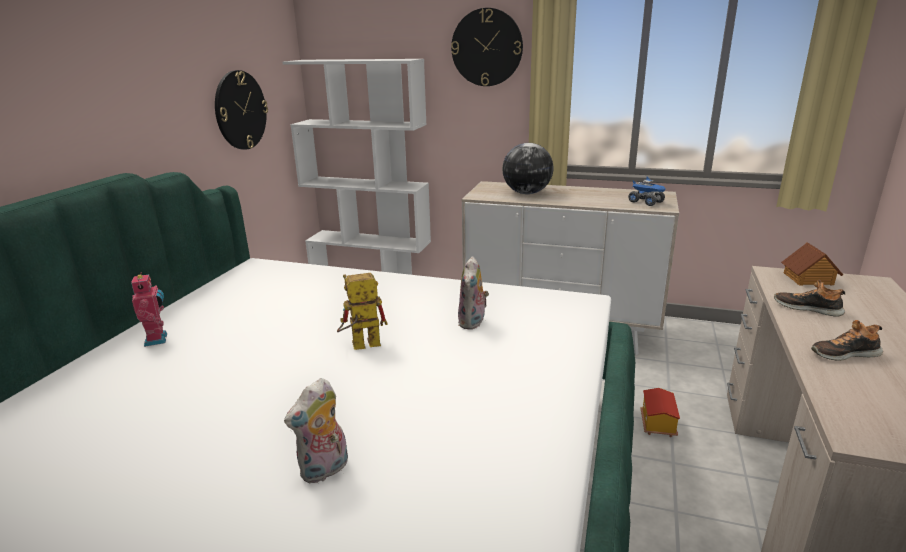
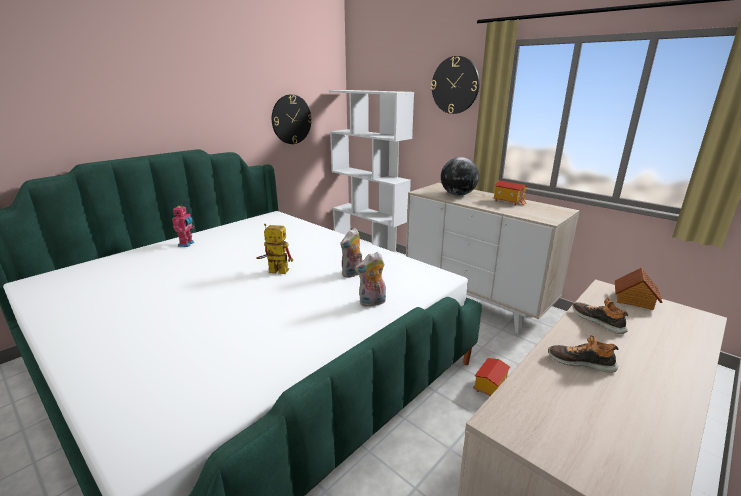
camera: 25 degrees right, 0 degrees up
plush toy [284,378,348,484] -> plush toy moved to [355,252,386,307]
toy truck [628,176,666,206] -> none
none -> toy house [493,180,529,206]

